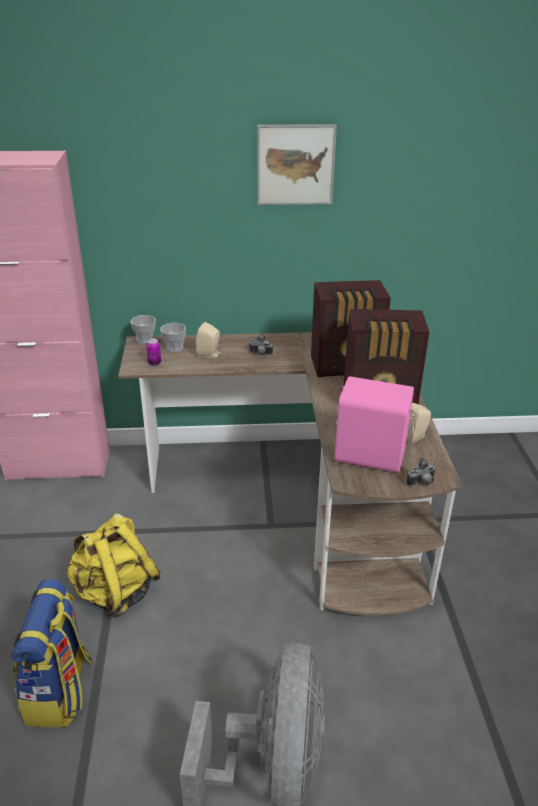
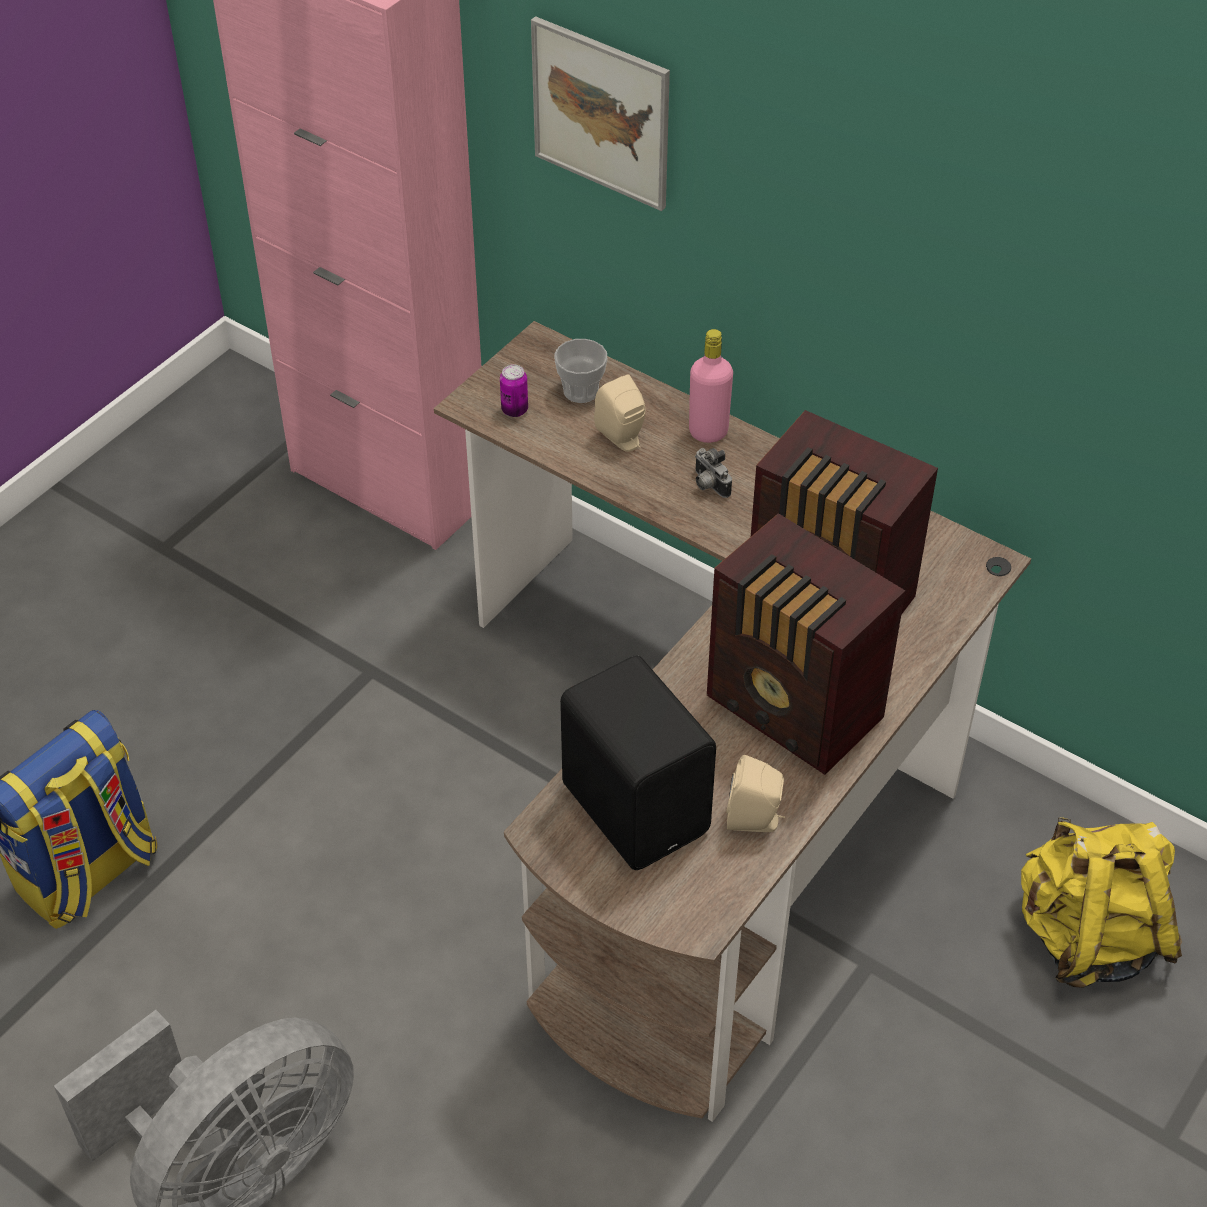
camera: 40 degrees right, 15 degrees up
yellow backpack [67,513,161,618] -> yellow backpack moved to [1021,817,1182,988]
cup [131,315,156,344] -> none
picture [257,124,337,205] -> picture moved to [531,16,670,211]
pink speaker [334,376,414,473] -> black speaker [560,655,716,870]
camera [406,457,436,487] -> none
none -> pink bottle [689,329,733,443]

